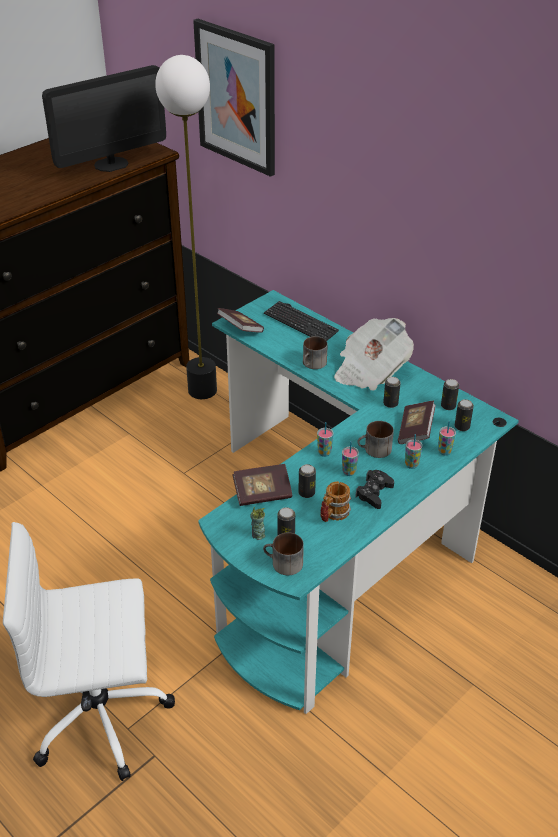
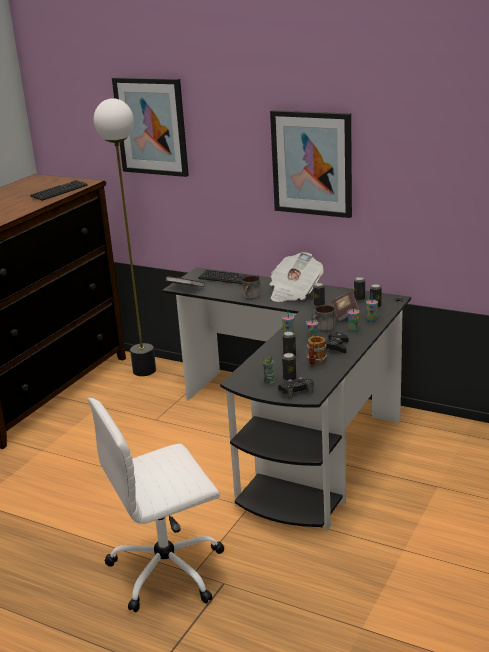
camera: 15 degrees left, 15 degrees down
monitor [42,65,166,172] -> keyboard [30,180,88,201]
turquoise desk [198,290,519,714] -> black desk [162,267,411,531]
book [232,464,293,506] -> none
mug [263,532,304,575] -> black game controller [278,377,314,399]
none -> picture [270,110,352,218]

